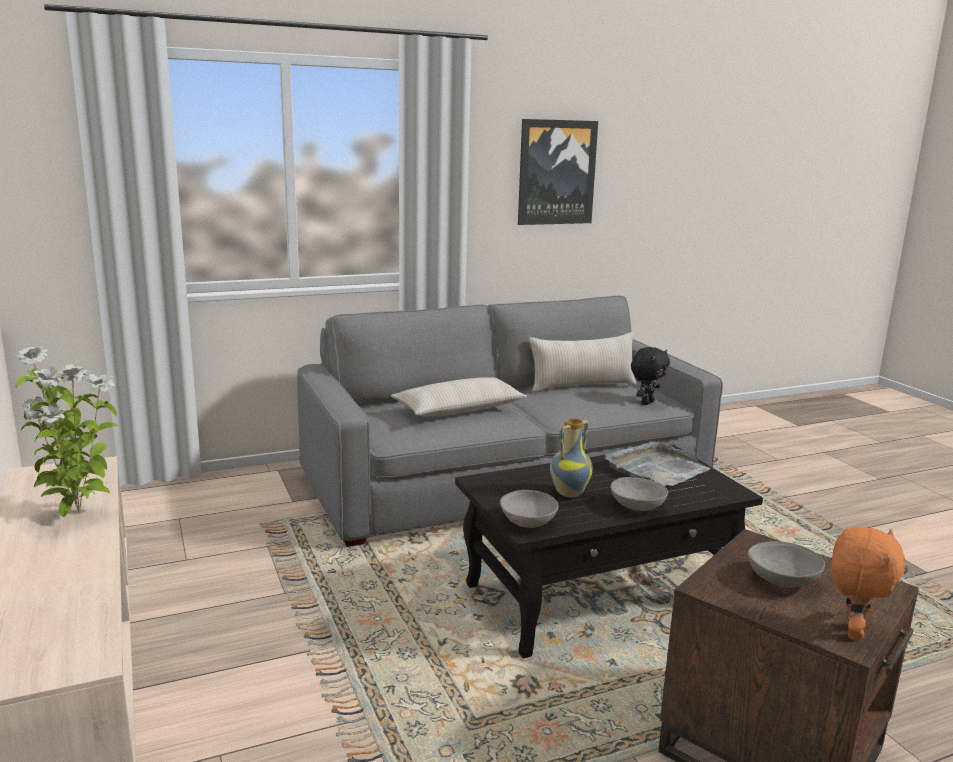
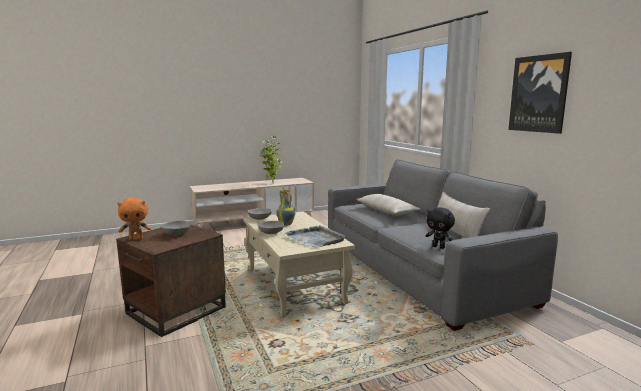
camera: 90 degrees right, 5 degrees down
black coffee table [455,445,763,658] -> beige coffee table [243,212,355,318]
orange plush toy [831,527,905,641] -> orange plush toy turned 45 degrees counterclockwise [117,197,151,241]

